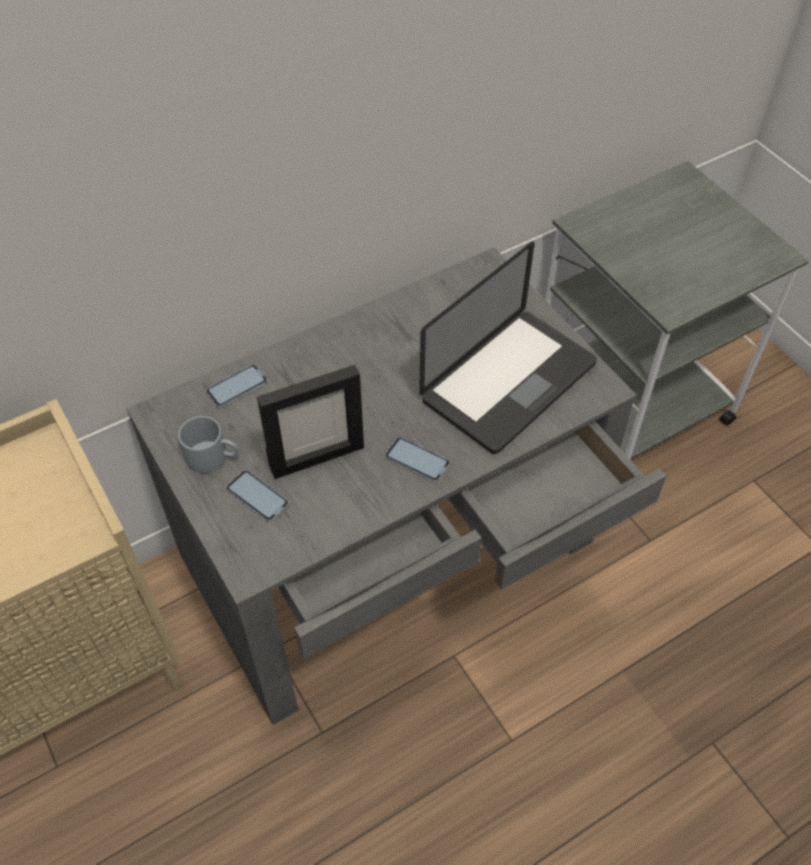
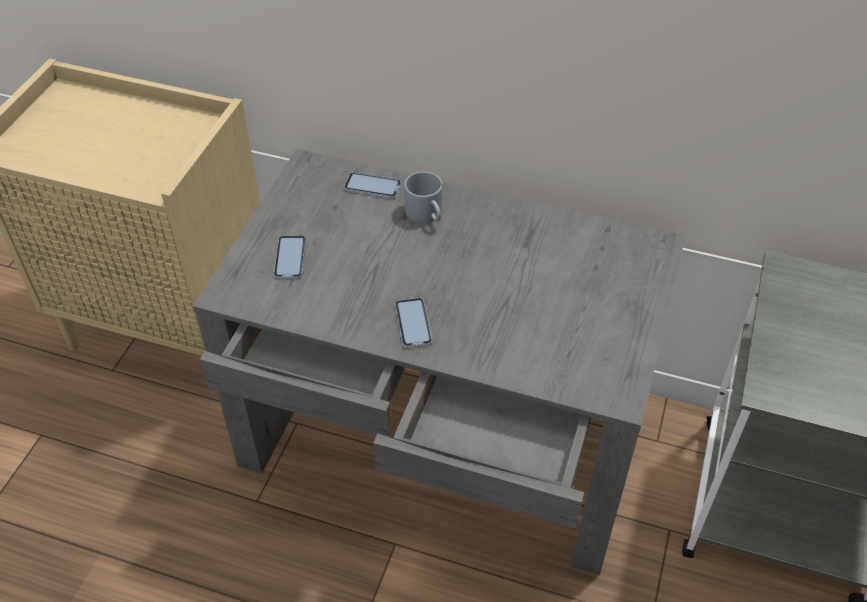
camera: 50 degrees right, 5 degrees down
grey mug [178,416,239,473] -> grey mug moved to [404,172,442,223]
picture frame [257,365,364,479] -> none
laptop [419,242,597,454] -> none

